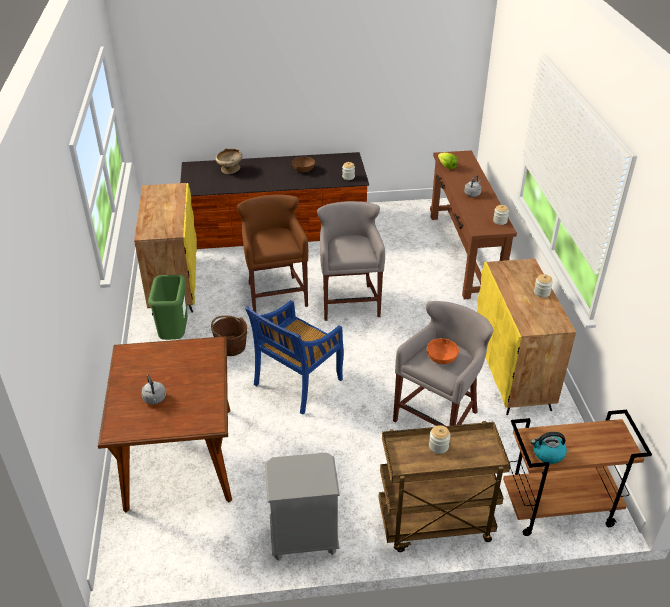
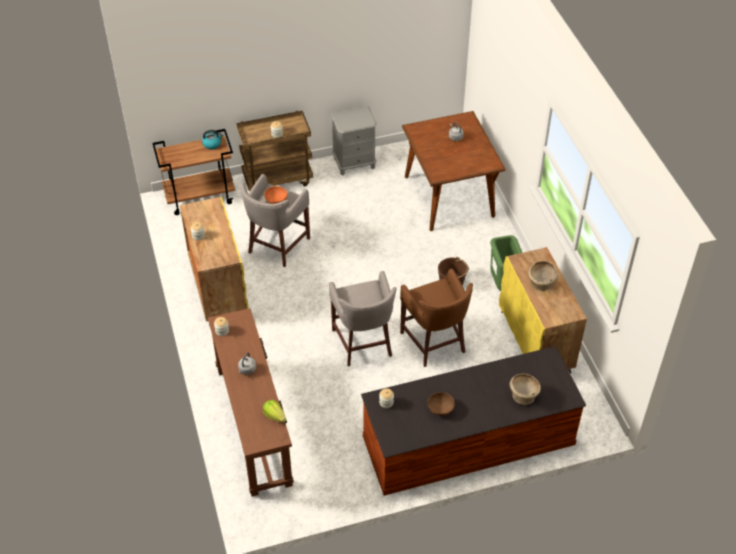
camera: 170 degrees right, 10 degrees up
blue chair [245,300,344,415] -> none
none -> beige bowl [528,261,558,291]

